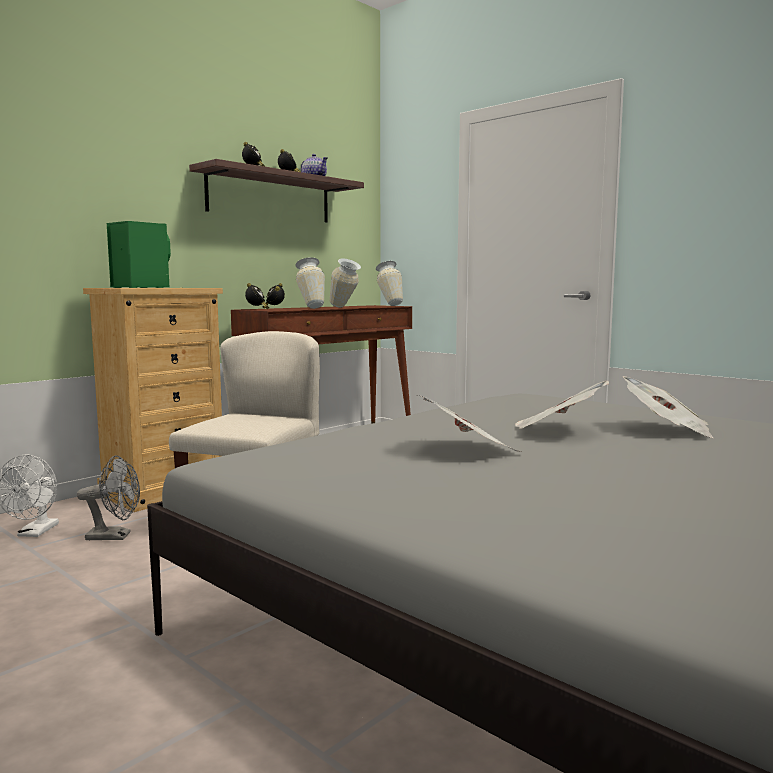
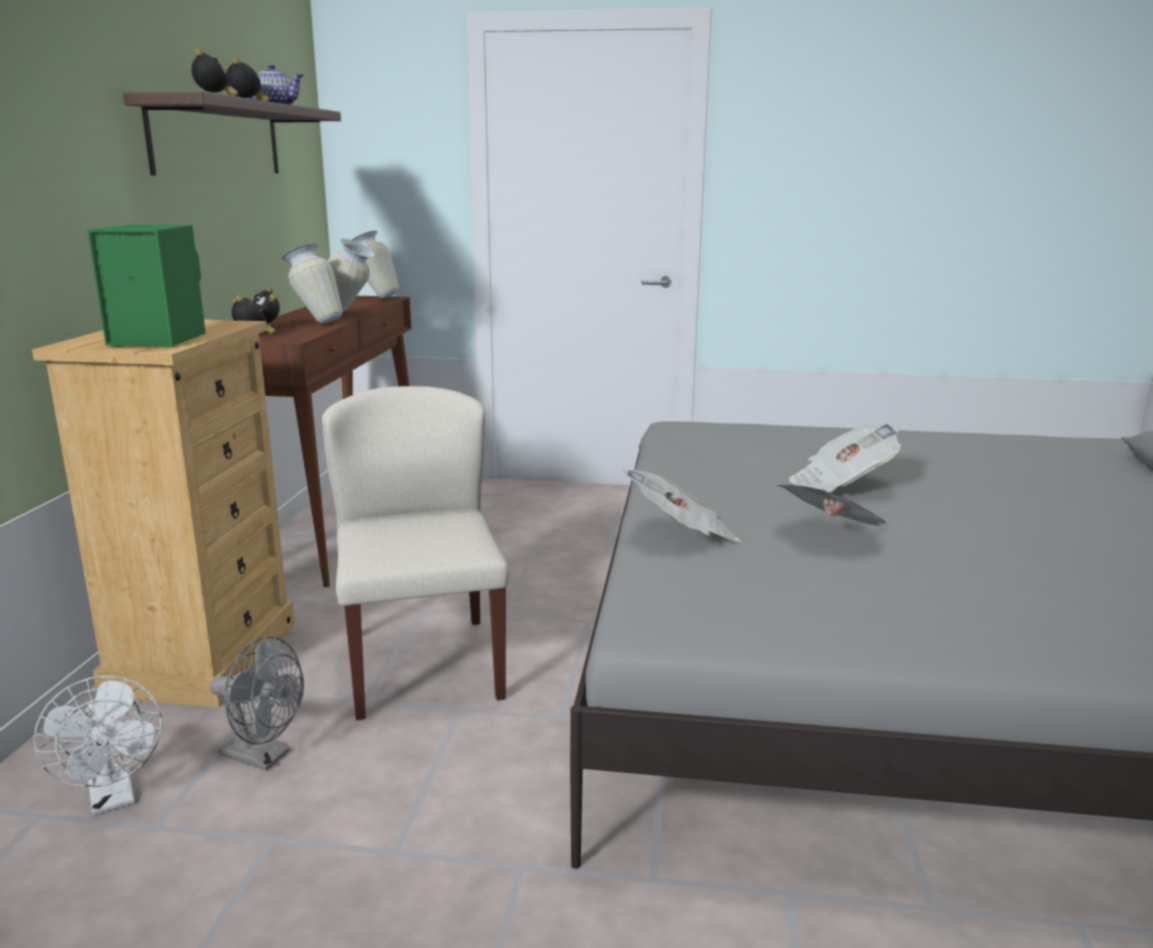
camera: 35 degrees left, 10 degrees up
grey fan [77,455,140,540] -> grey fan turned 60 degrees clockwise [210,636,304,770]
newspaper [622,376,713,438] -> newspaper moved to [623,469,741,542]

